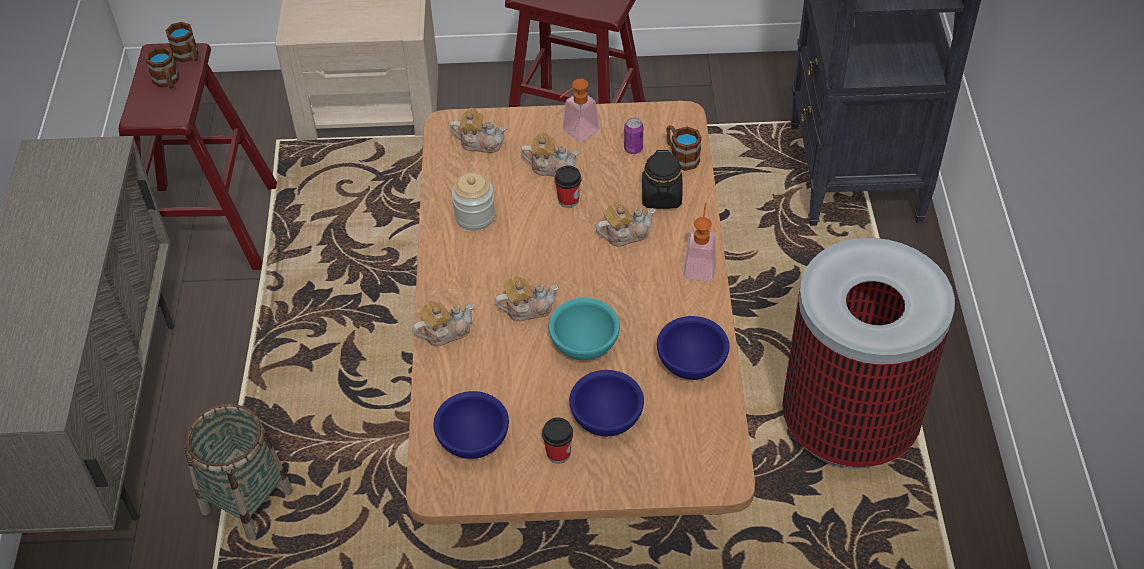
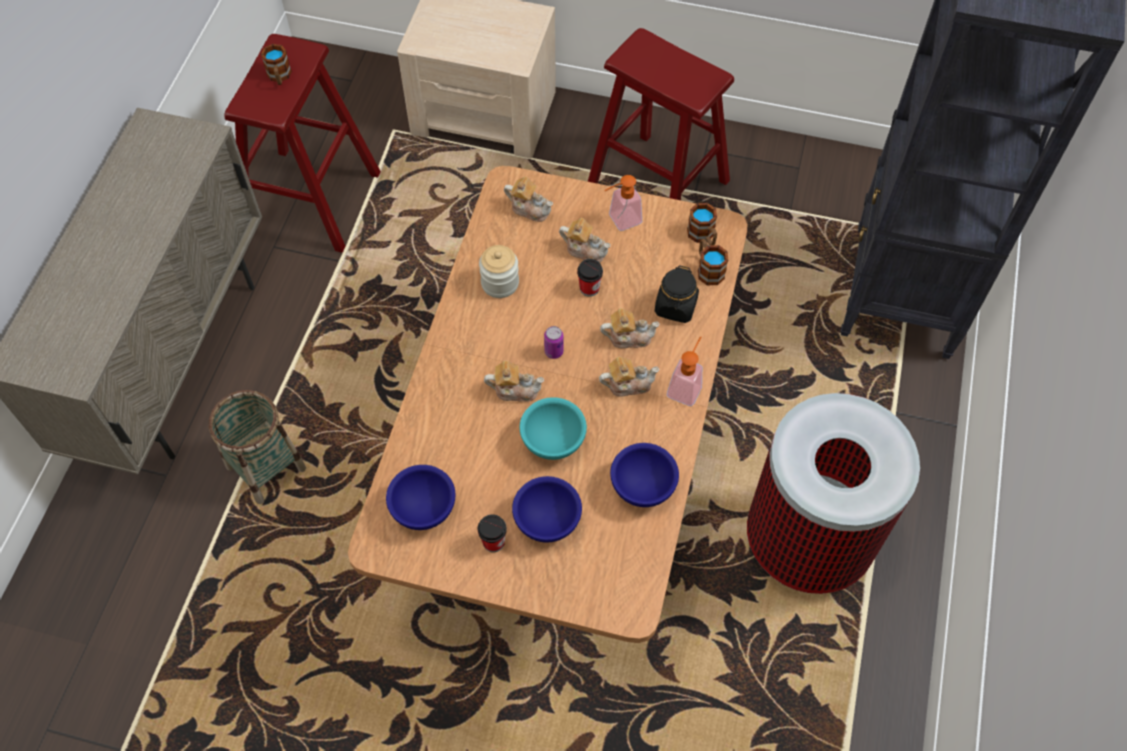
camera: 15 degrees right, 10 degrees up
mug [165,22,199,63] -> mug moved to [687,203,717,245]
teapot [412,301,474,346] -> teapot moved to [599,357,659,397]
can [624,118,643,154] -> can moved to [544,326,563,359]

